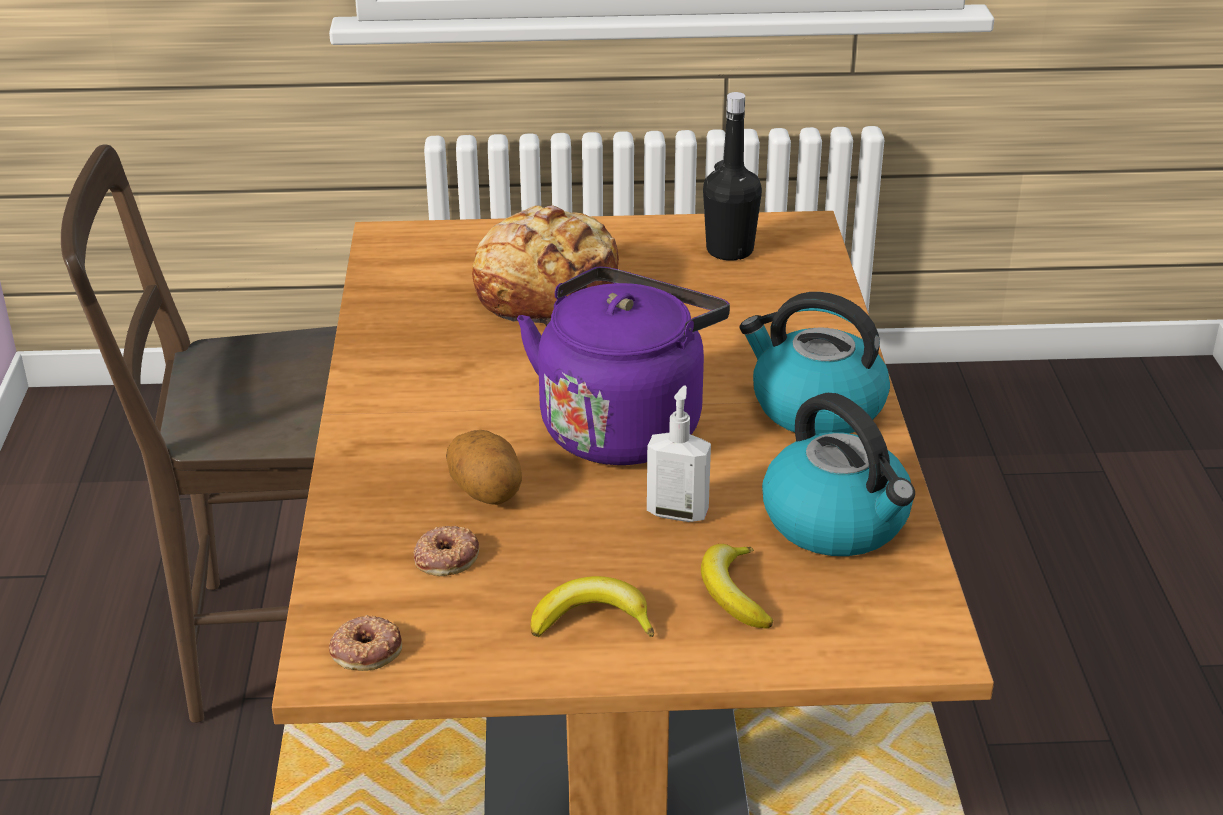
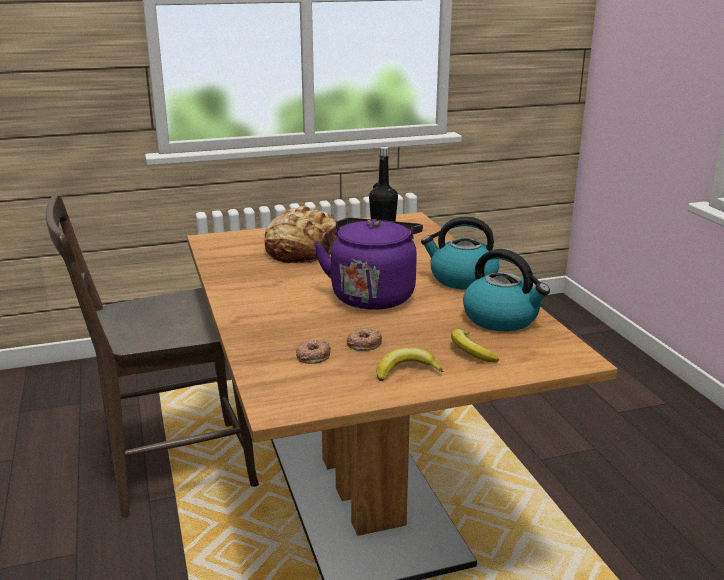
camera: 15 degrees left, 10 degrees down
donut [329,615,402,671] -> donut moved to [347,328,382,351]
potato [446,430,522,505] -> none
soap dispenser [647,385,711,522] -> none

